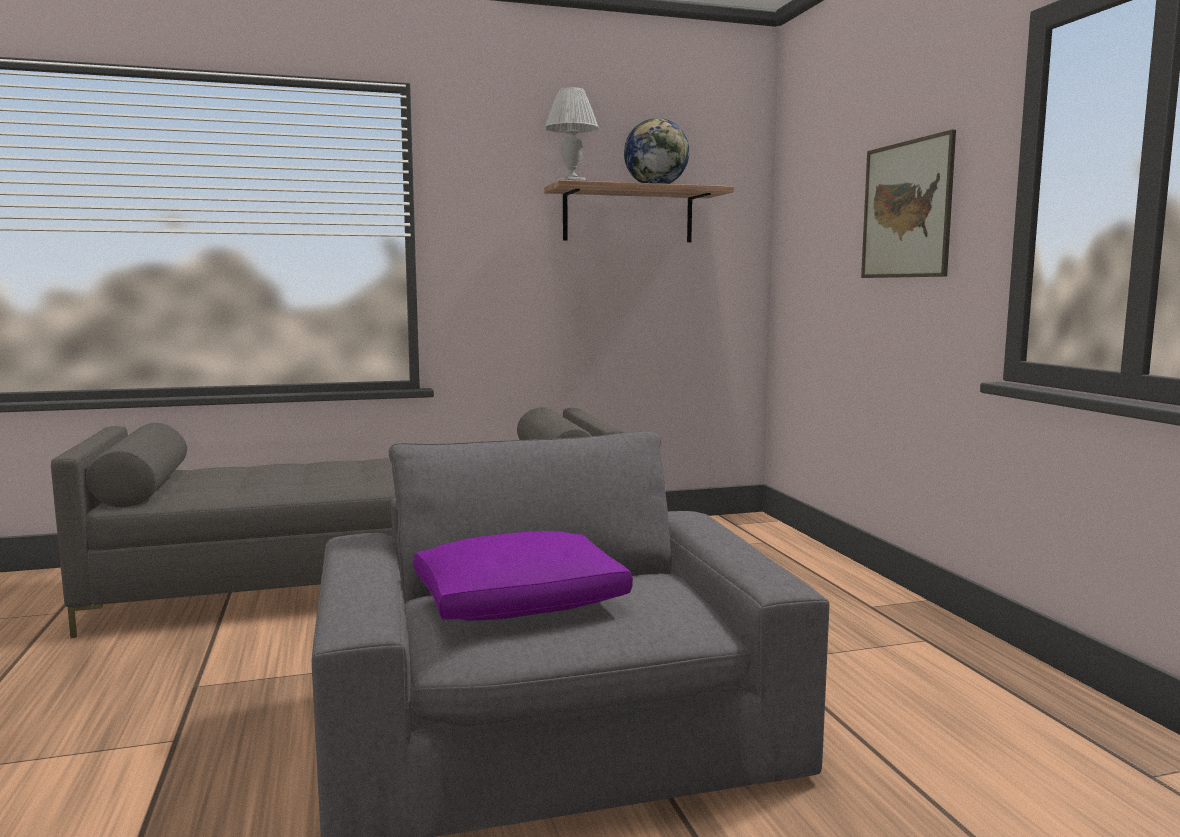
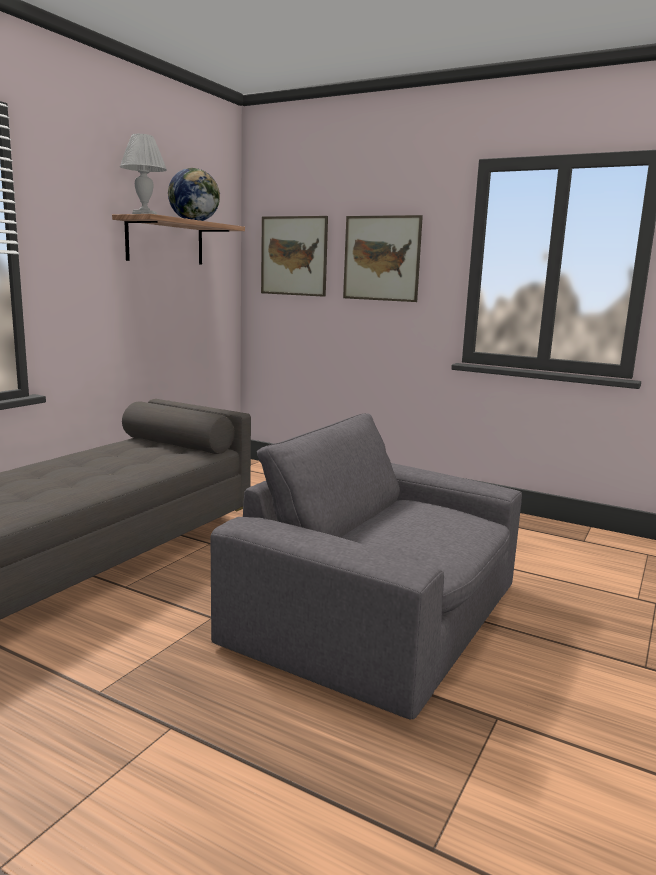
camera: 45 degrees left, 5 degrees up
purple pillow [414,531,633,621] -> none
none -> picture [261,216,328,297]

